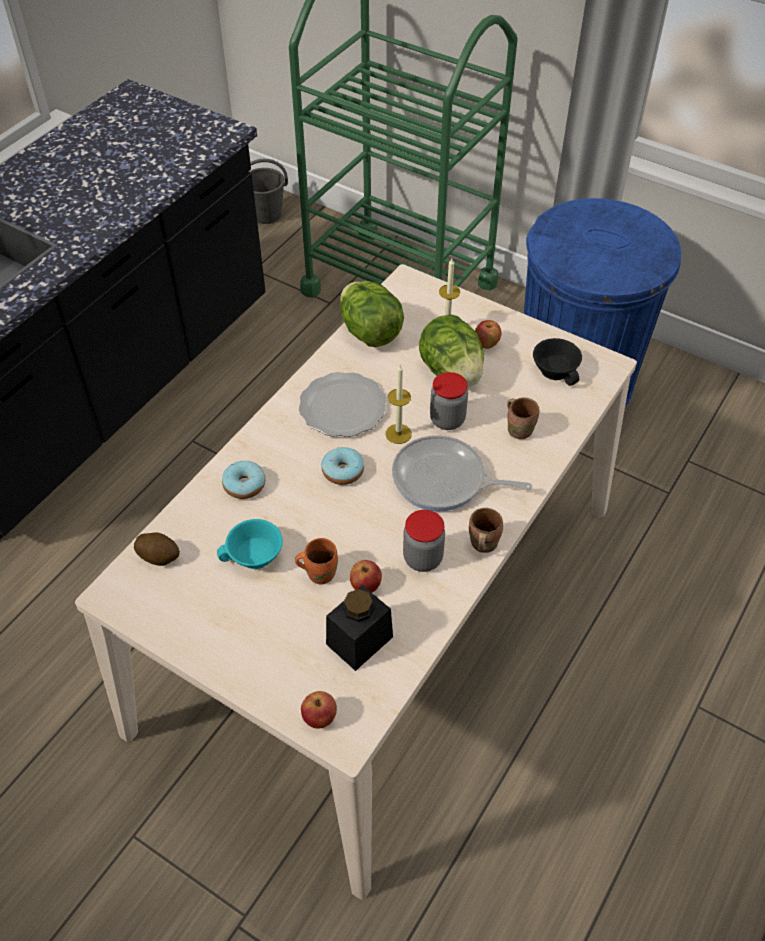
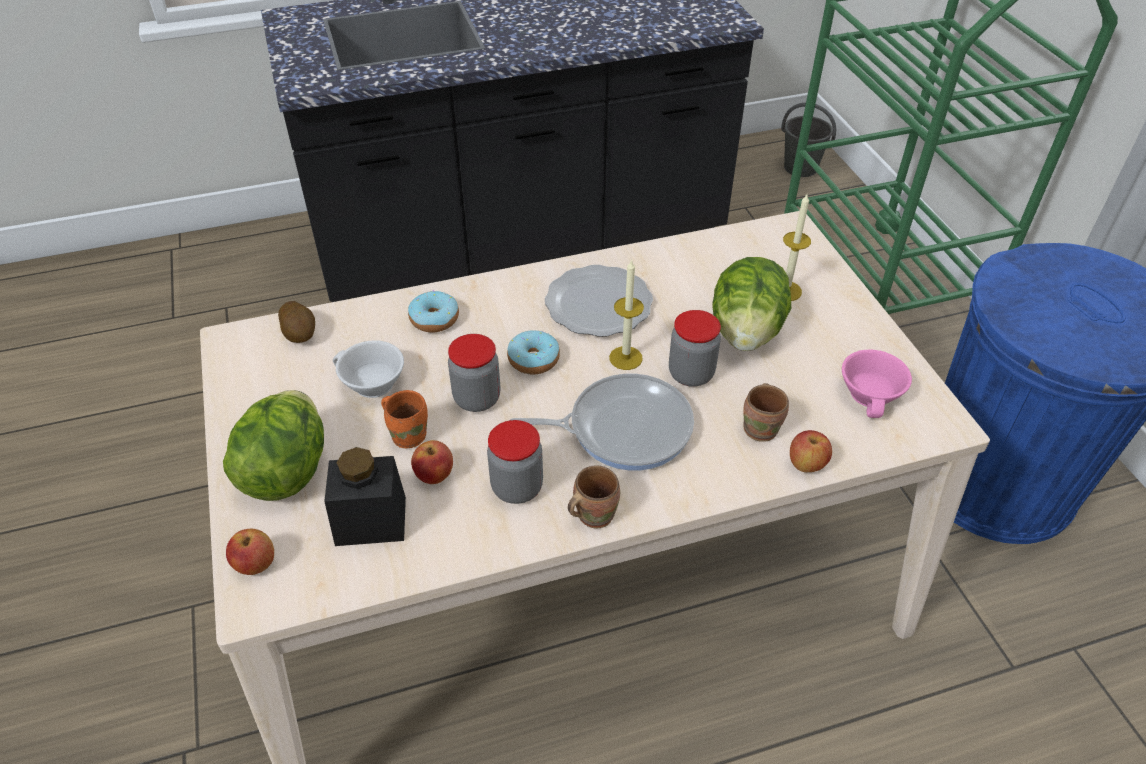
camera: 40 degrees right, 5 degrees down
turquoise cup [217,519,283,569] -> white cup [333,340,404,398]
lettuce [340,281,404,347] -> lettuce moved to [223,390,324,501]
frying pan [392,435,532,512] -> frying pan turned 120 degrees clockwise [510,374,694,471]
apple [475,320,501,349] -> apple moved to [790,430,832,472]
black cup [533,338,582,386] -> pink cup [842,349,912,418]
none -> jar [448,334,501,412]

